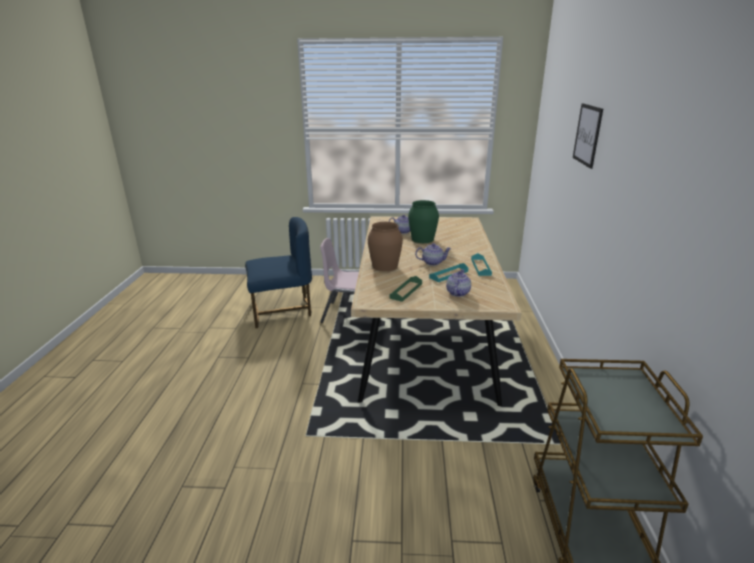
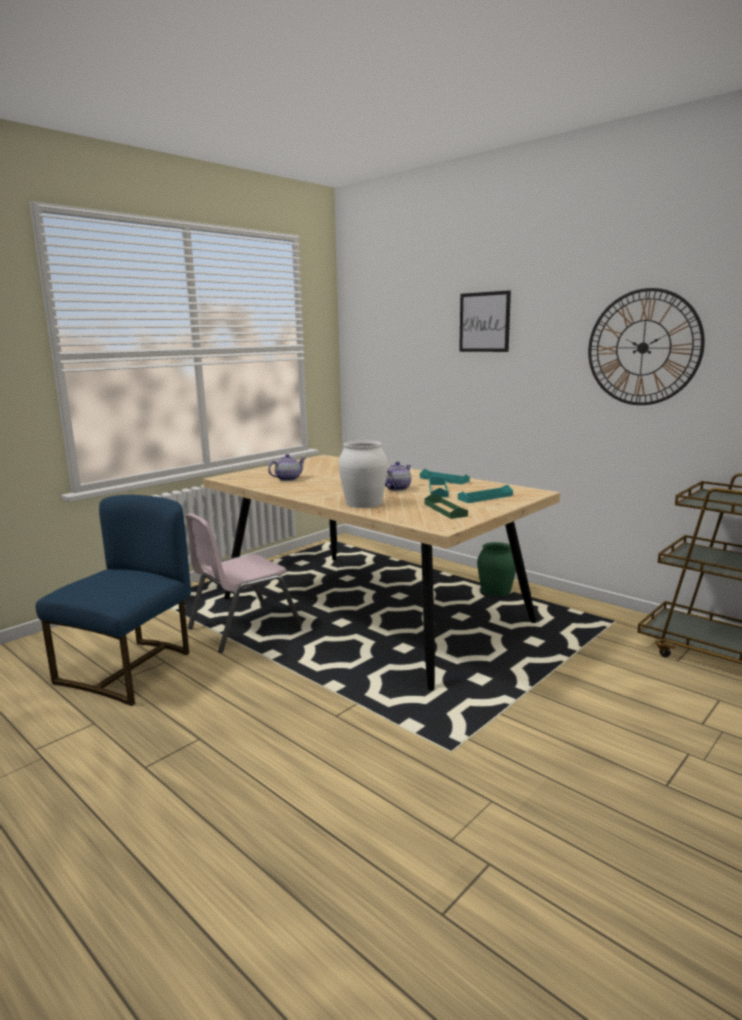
camera: 50 degrees left, 10 degrees down
brown vase [368,222,403,271] -> white vase [338,441,388,508]
green vase [408,200,439,243] -> green vase moved to [477,542,516,596]
teapot [446,269,471,297] -> turquoise tray [458,485,513,503]
none -> wall clock [588,288,705,405]

